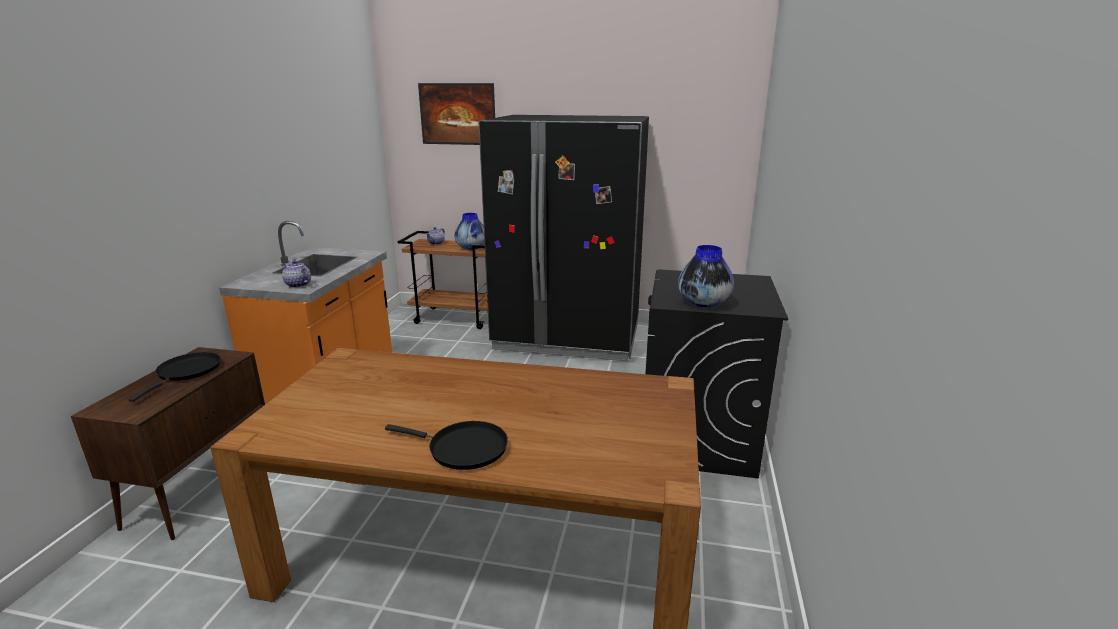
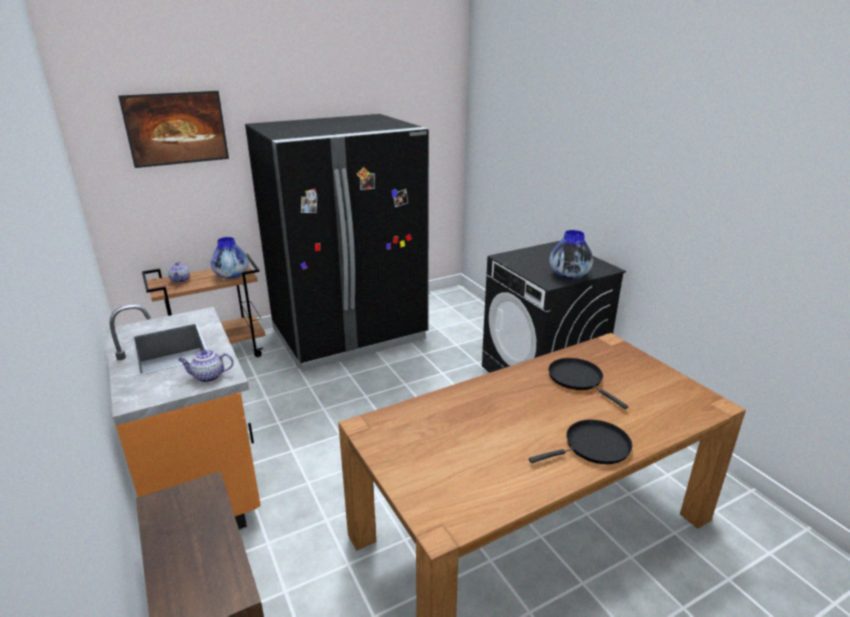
camera: 40 degrees left, 5 degrees up
black frying pan [128,352,221,402] -> black frying pan moved to [548,358,628,409]

